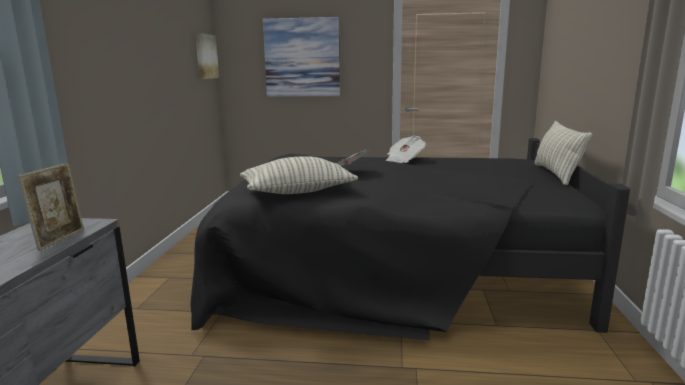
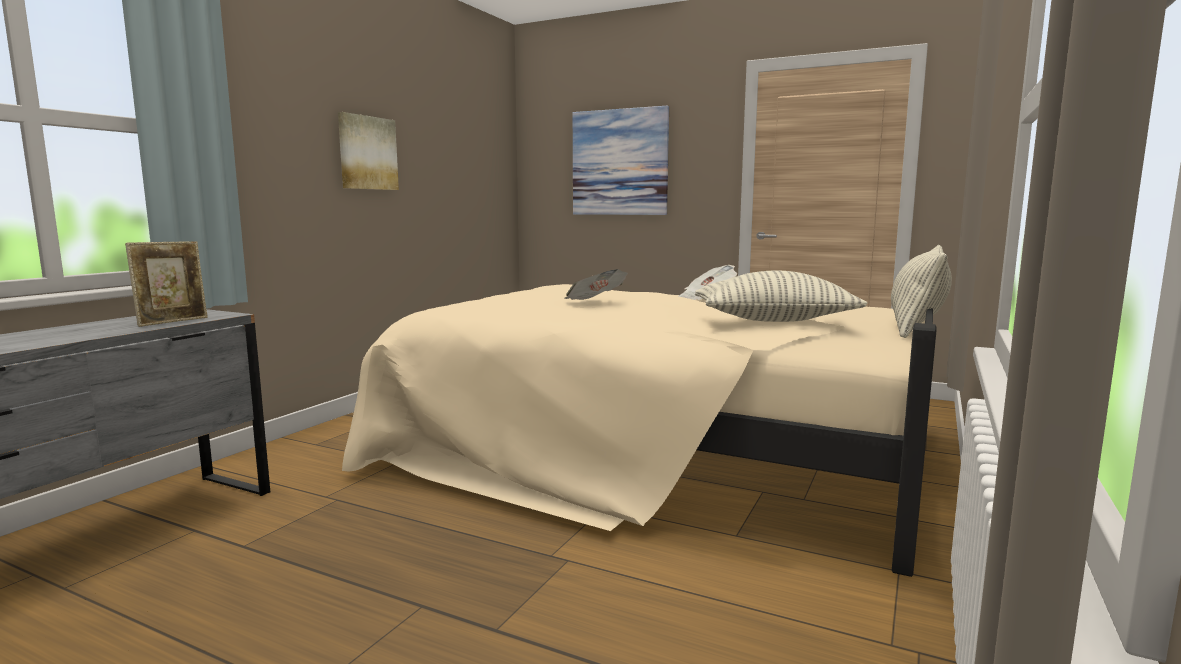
camera: 20 degrees right, 5 degrees down
black bed [190,138,630,340] -> beige bed [342,284,936,577]
picture [195,33,219,79] -> picture moved to [338,112,399,190]
pillow [240,156,358,194] -> pillow moved to [695,271,867,322]

